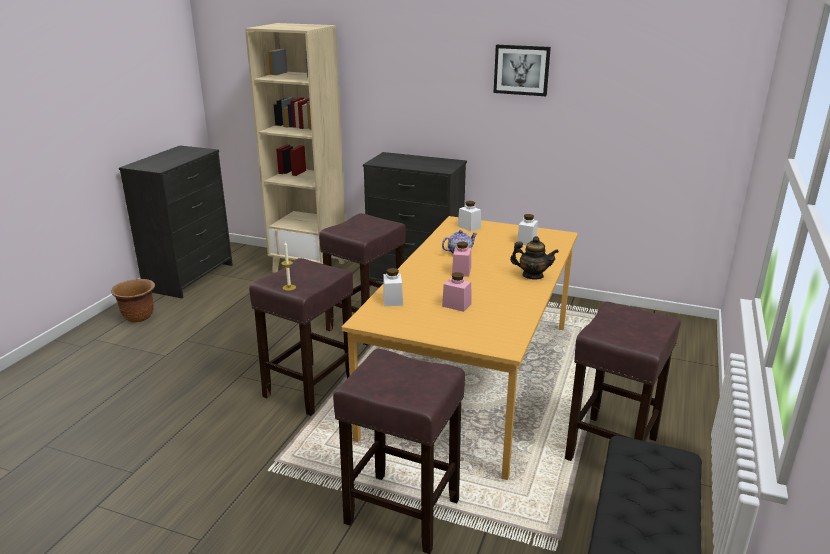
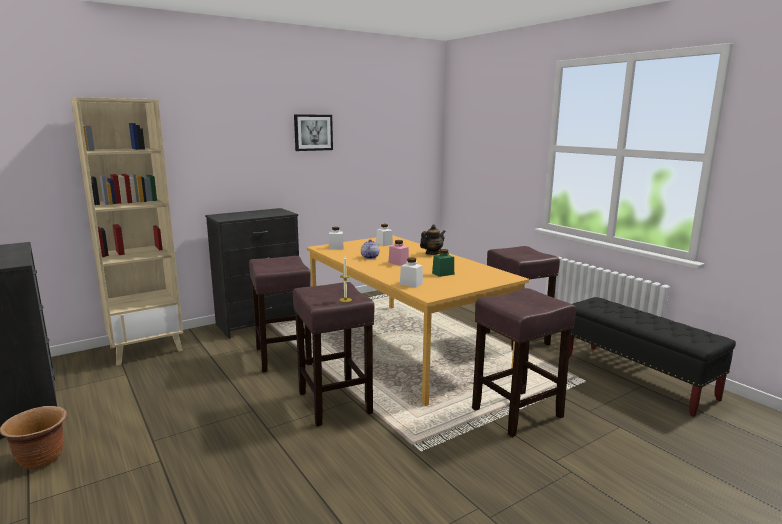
camera: 55 degrees left, 10 degrees down
pink jar [442,272,472,312] -> green jar [432,249,454,277]

